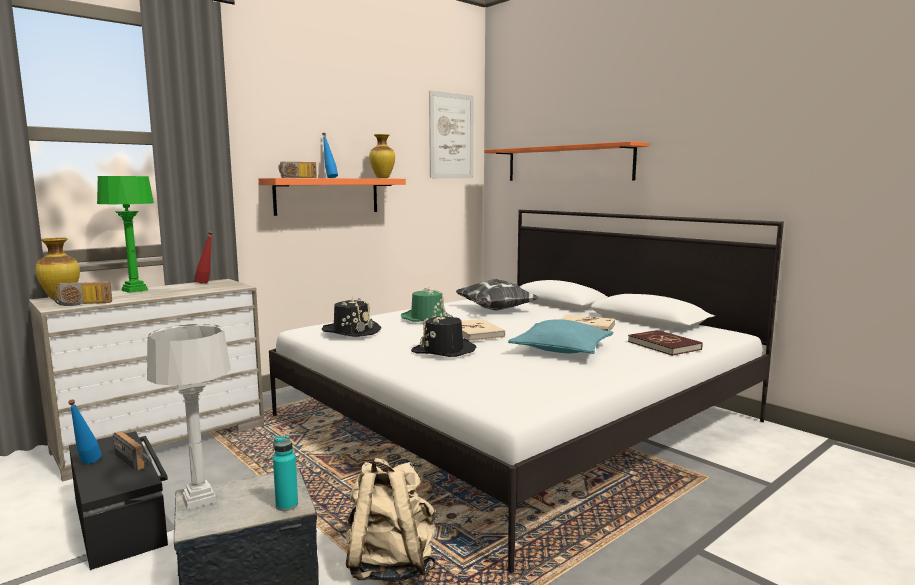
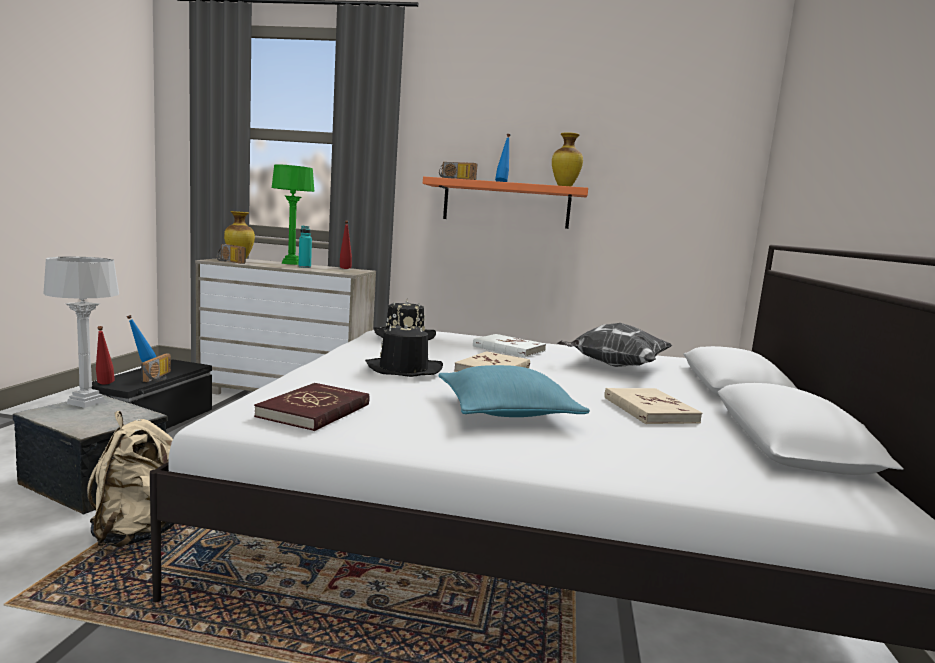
camera: 50 degrees right, 0 degrees up
turquoise bottle [273,436,298,511] -> turquoise bottle moved to [298,226,312,268]
green hat [401,288,453,322] -> white book [473,334,546,357]
picture [429,90,474,178] -> none
orange shelf [484,141,649,181] -> none
red book [628,330,703,356] -> red book moved to [254,383,370,431]
none -> red bottle [96,326,115,385]

